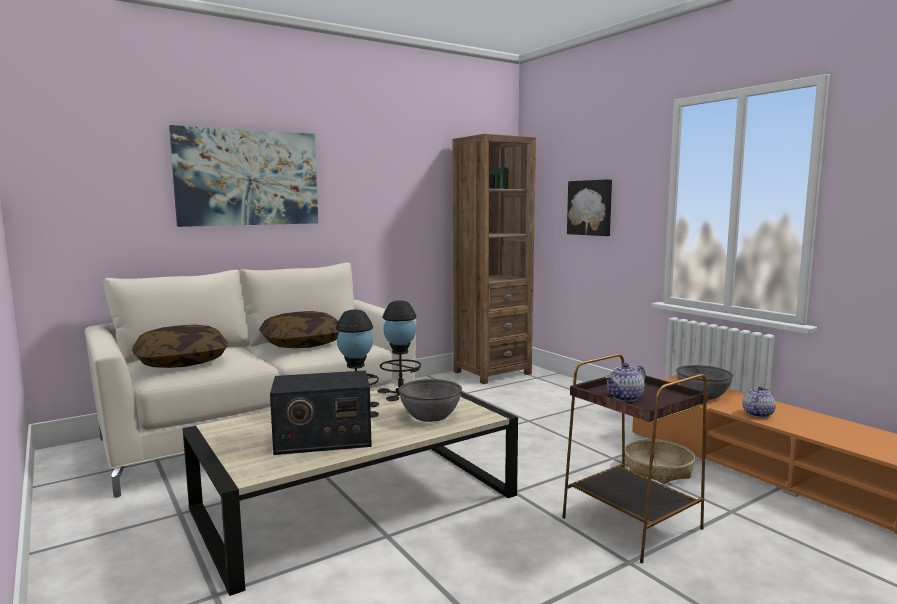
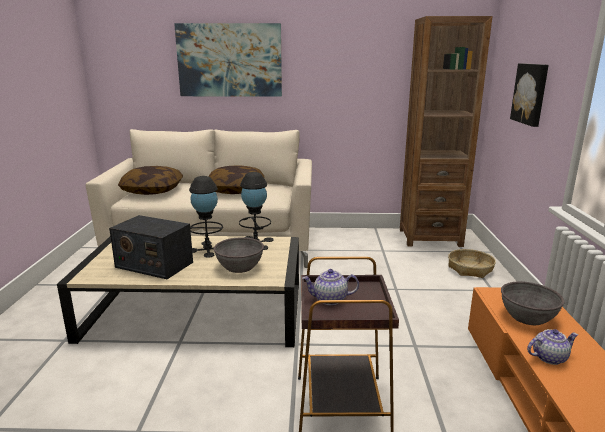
camera: 35 degrees right, 10 degrees up
basket [625,439,695,484] -> basket moved to [448,249,496,278]

